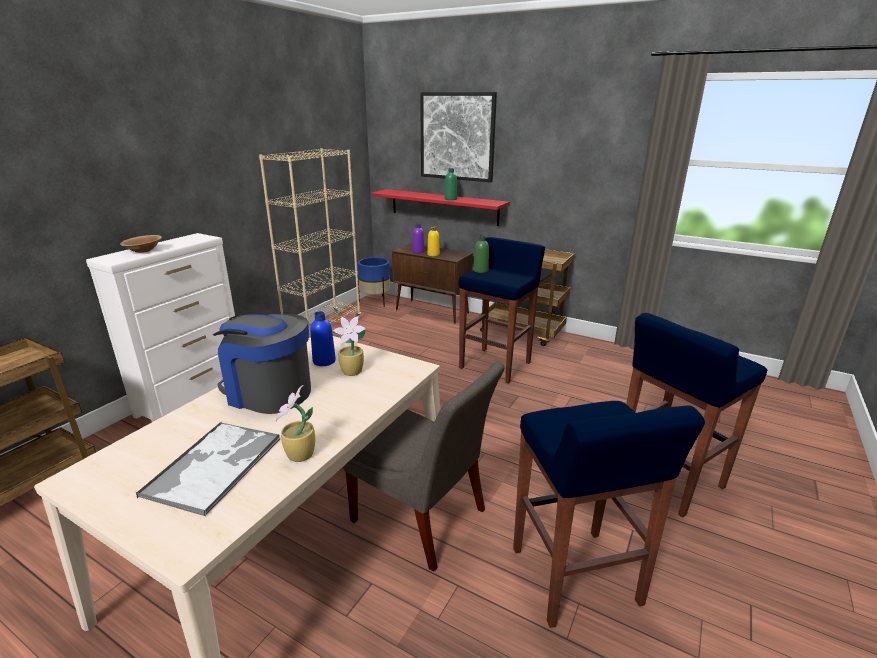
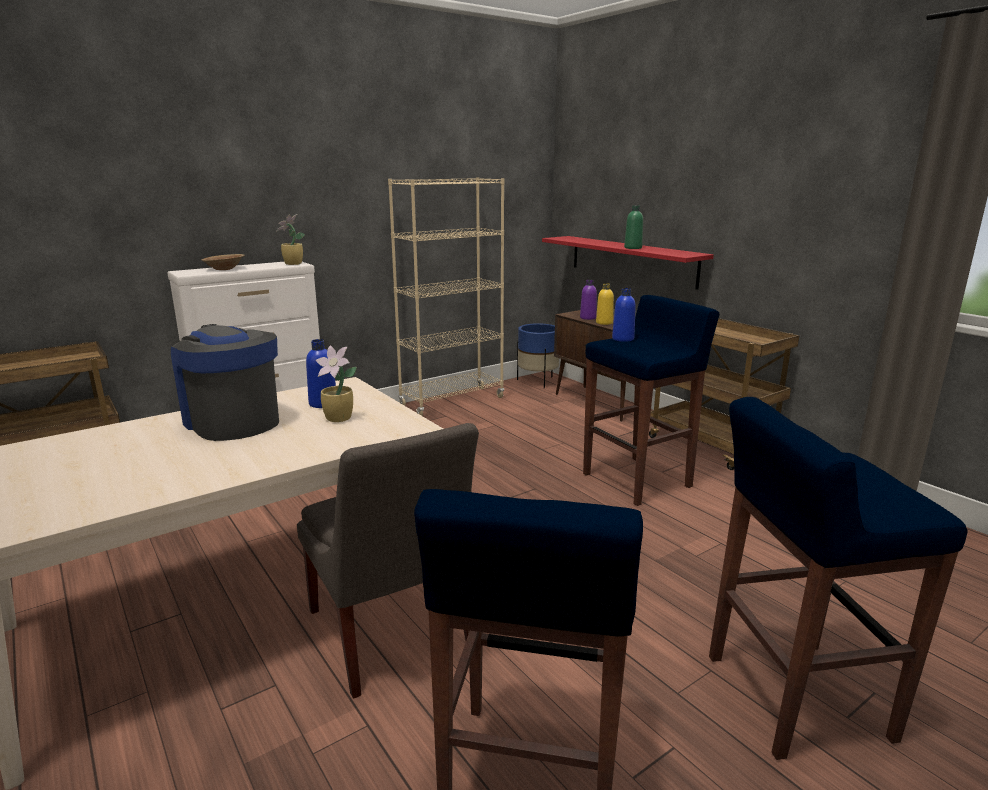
camera: 25 degrees right, 5 degrees down
tray [136,422,281,517] -> none
potted plant [276,385,315,462] -> potted plant moved to [276,214,305,265]
picture [420,92,497,182] -> none
green bottle [473,235,489,273] -> blue bottle [612,288,636,342]

